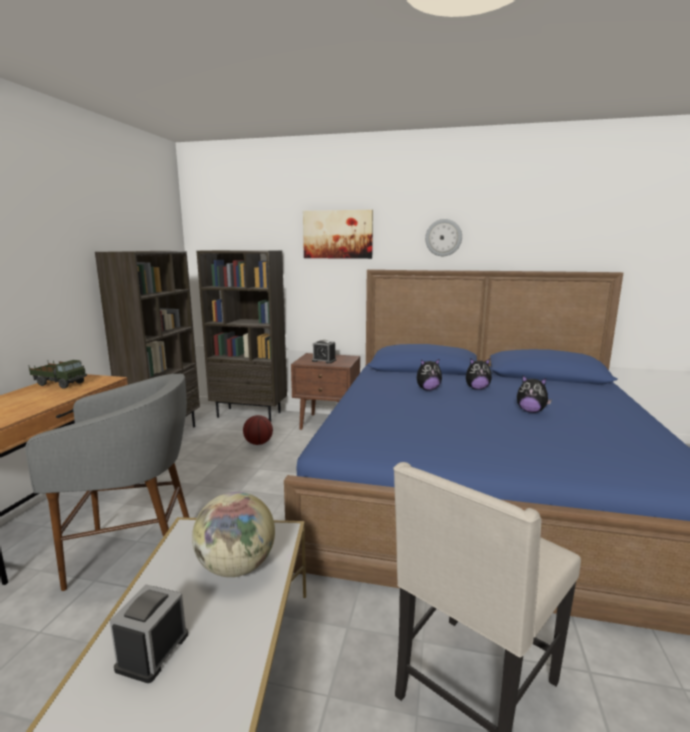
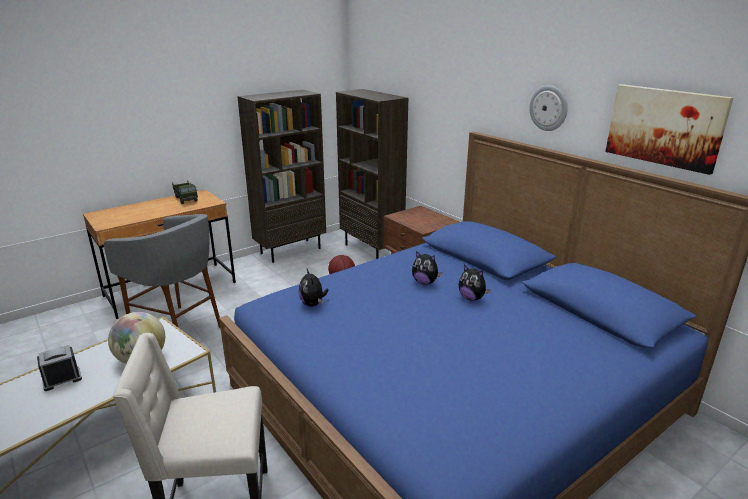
camera: 40 degrees right, 10 degrees up
picture [303,210,373,259] -> picture moved to [605,84,734,175]
alarm clock [312,340,336,364] -> none
plush toy [517,375,552,413] -> plush toy moved to [299,269,328,307]

